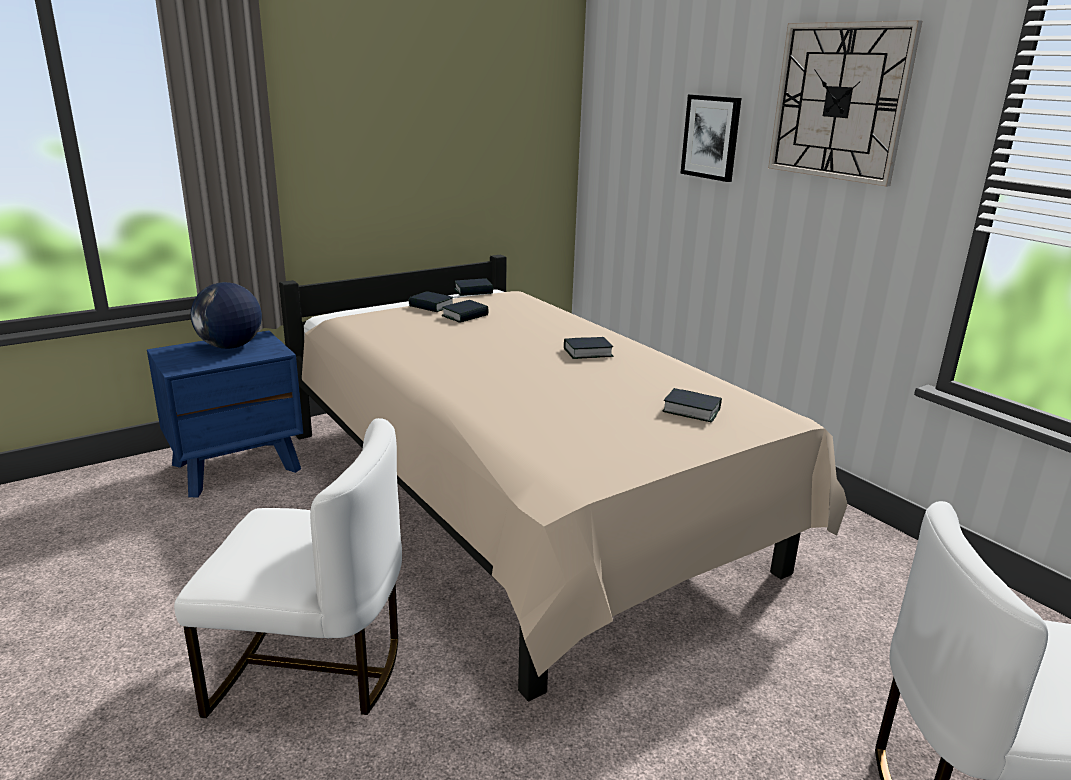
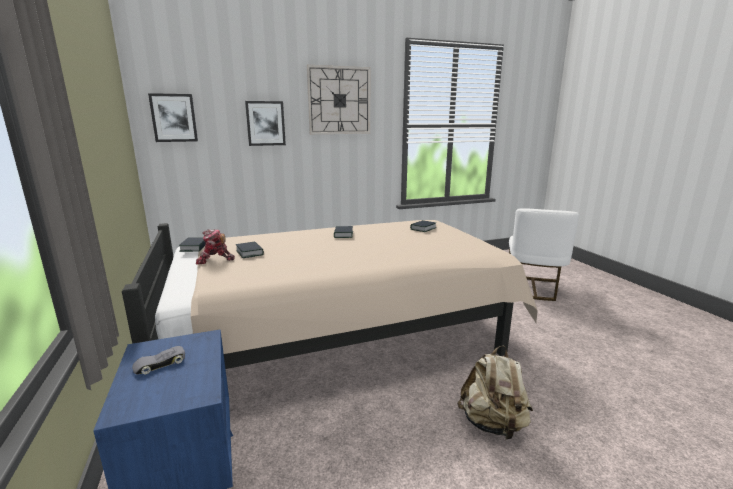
camera: 75 degrees left, 5 degrees down
white chair [174,418,402,718] -> beige backpack [457,345,533,439]
globe [191,282,262,349] -> grey toy car [132,346,185,375]
book [409,291,454,312] -> toy robot [196,230,235,264]
none -> picture [148,93,198,142]

